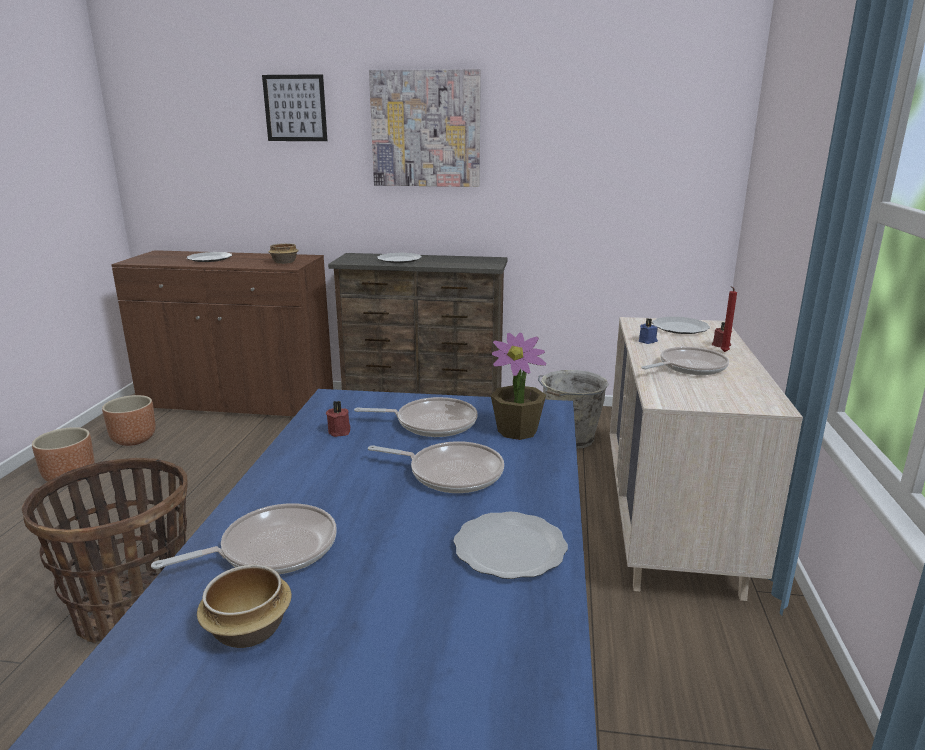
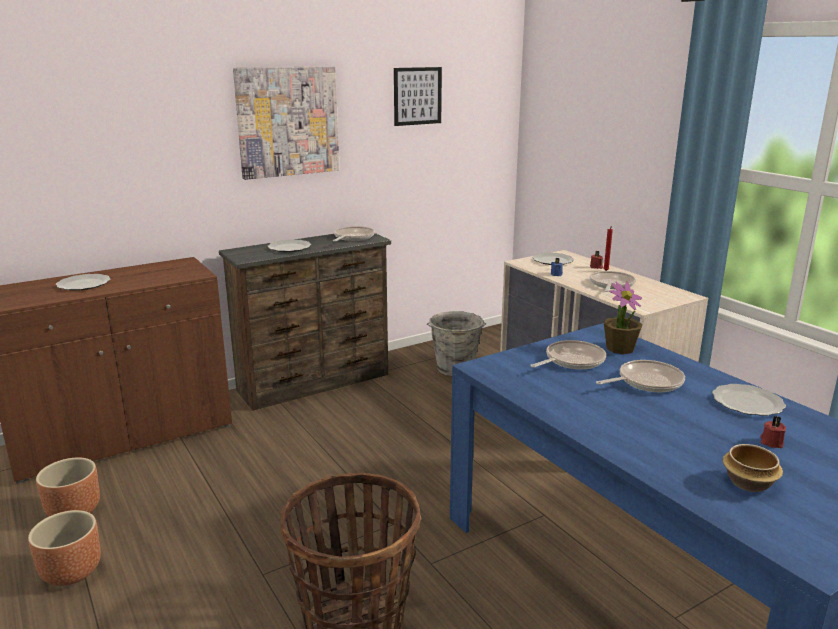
camera: 40 degrees left, 0 degrees up
frying pan [151,503,337,574] -> frying pan moved to [333,226,375,242]
picture [262,74,327,141] -> picture moved to [394,67,442,126]
bowl [268,243,299,264] -> none
red candle [326,401,350,437] -> red candle moved to [761,416,786,448]

